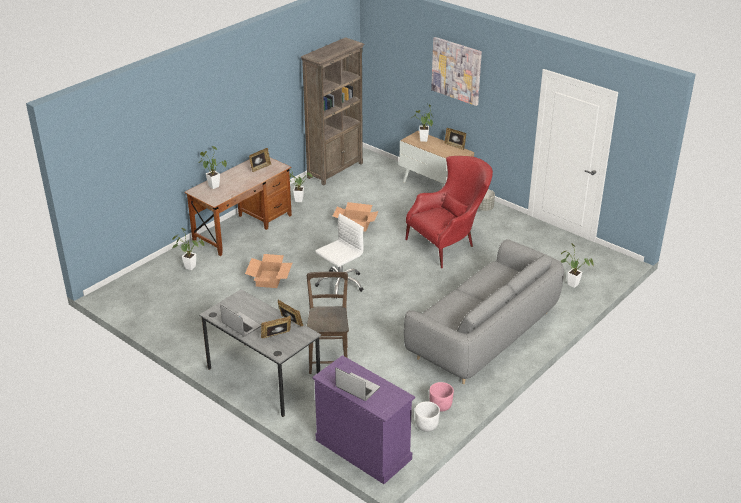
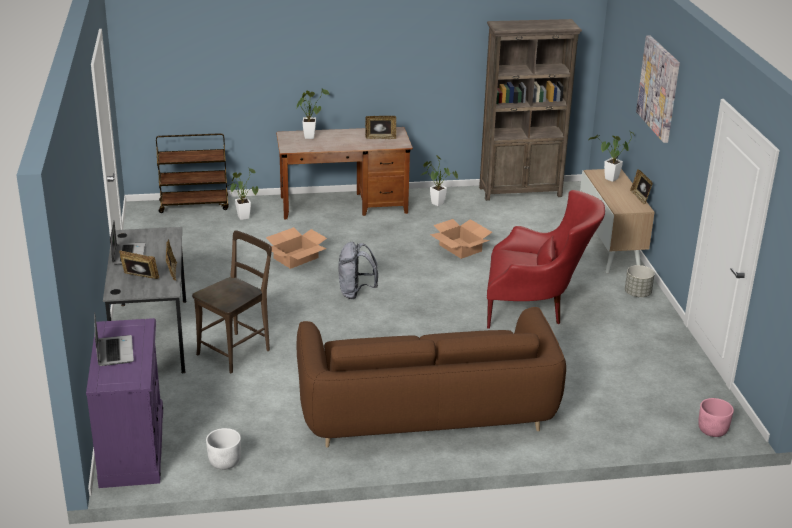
camera: 40 degrees right, 5 degrees down
white office chair [315,214,364,299] -> grey backpack [338,242,378,299]
grey sofa [404,239,564,384] -> brown sofa [297,307,566,447]
pink planter [430,382,454,412] -> pink planter moved to [698,398,734,437]
potted plant [561,243,594,288] -> none
none -> brown cart [156,133,229,213]

